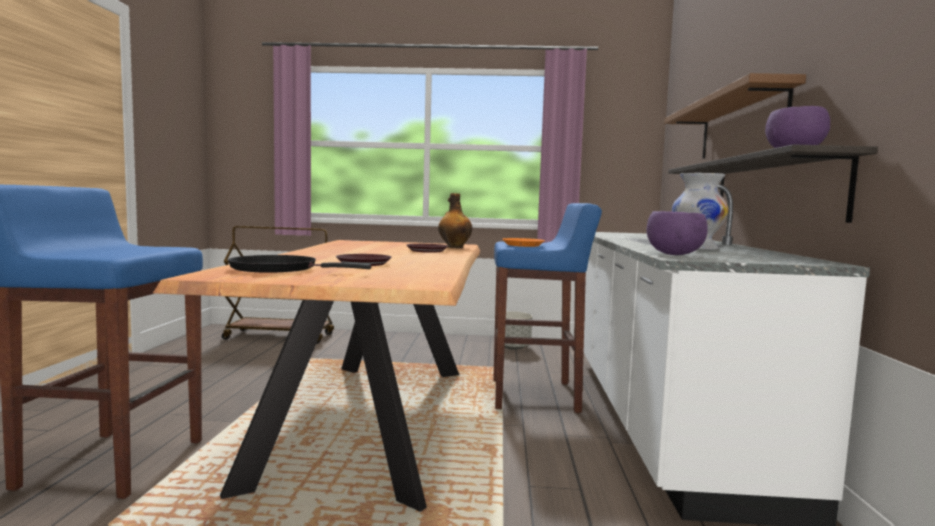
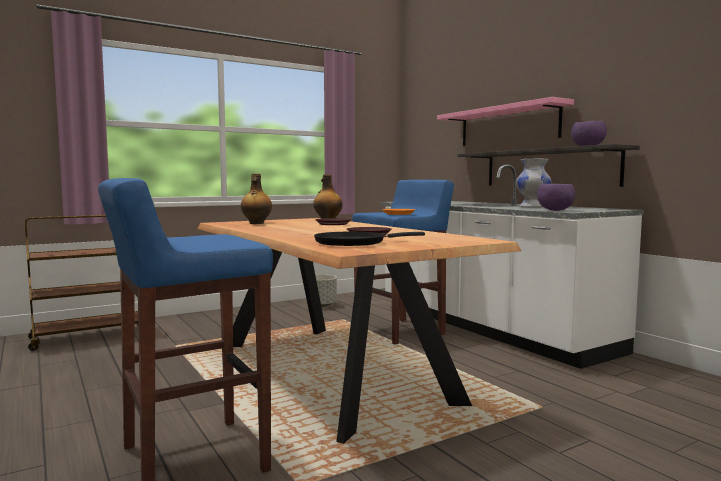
camera: 35 degrees left, 0 degrees up
brown shelf [664,73,806,159] -> pink shelf [437,97,574,146]
none -> bottle [241,174,272,224]

